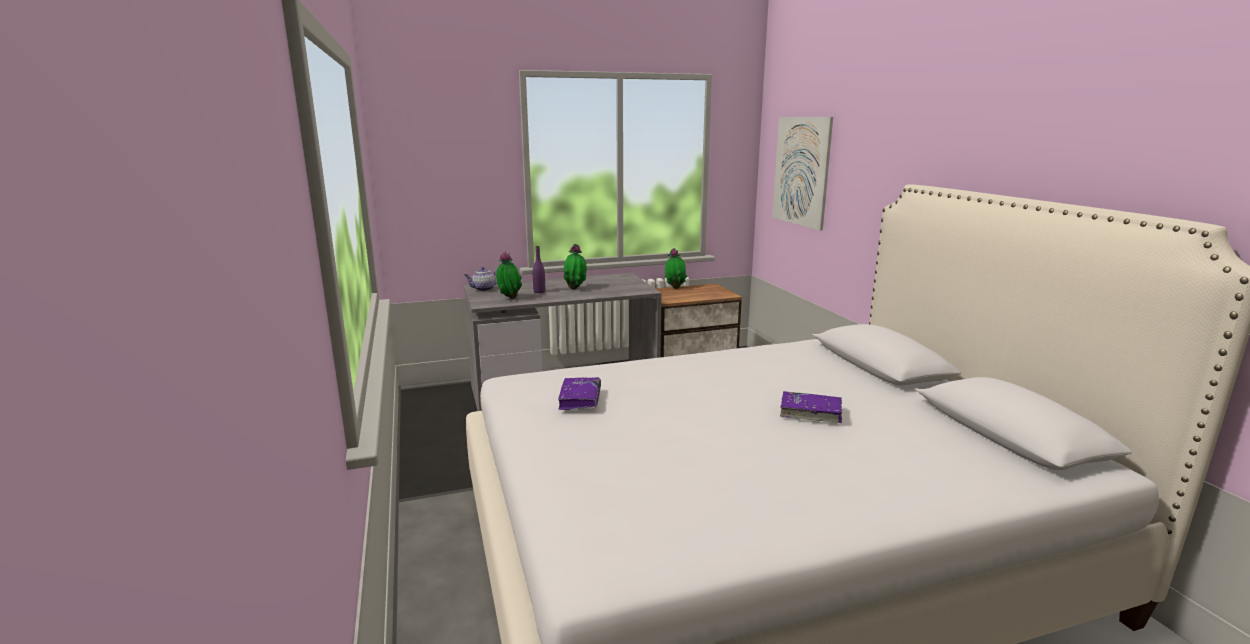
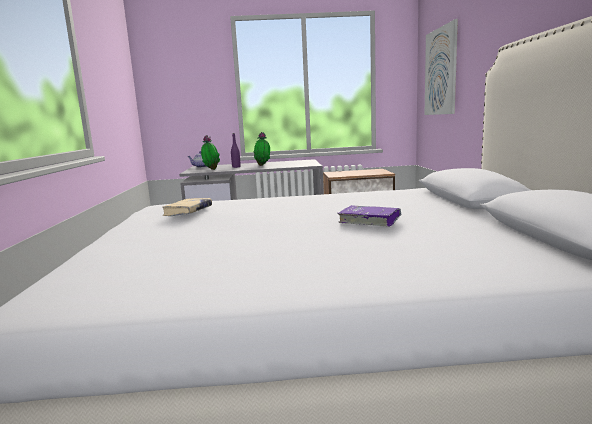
camera: 15 degrees right, 5 degrees down
purple book [558,377,601,410] -> beige book [163,198,212,216]
potted plant [665,248,687,289] -> none

